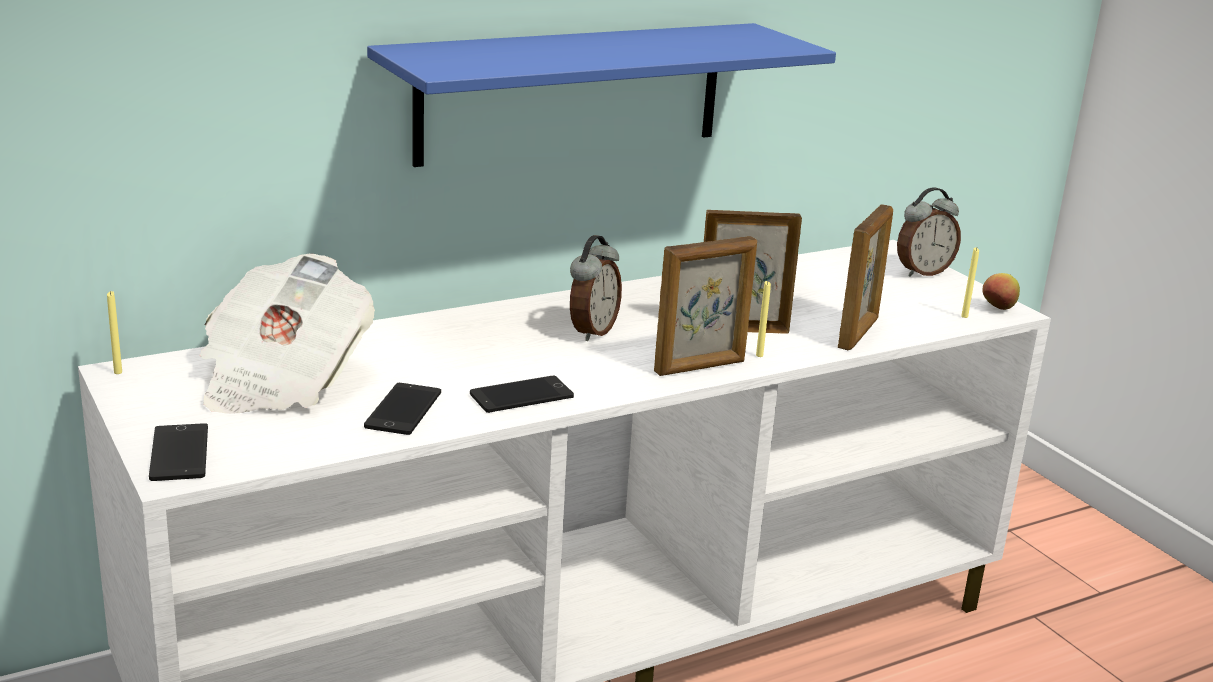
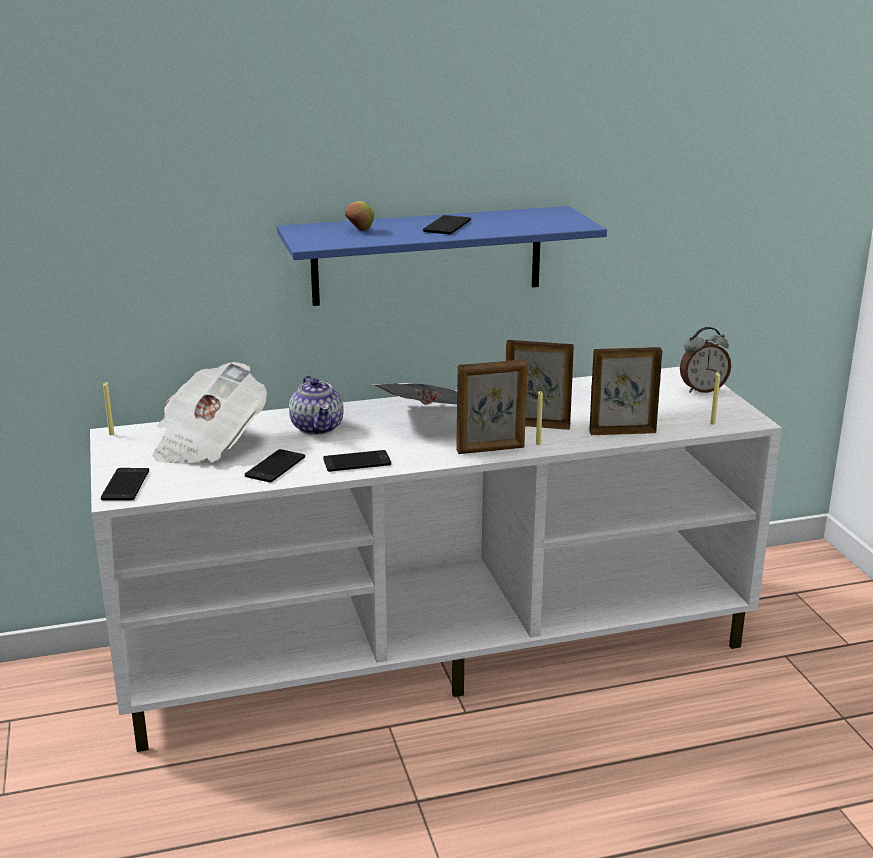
camera: 15 degrees right, 0 degrees up
alarm clock [570,235,622,341] -> newspaper [370,383,457,405]
picture frame [838,204,893,350] -> picture frame turned 135 degrees counterclockwise [589,347,662,435]
apple [983,273,1020,310] -> apple moved to [345,201,374,231]
none -> teapot [289,376,344,435]
none -> phone [423,215,471,234]

